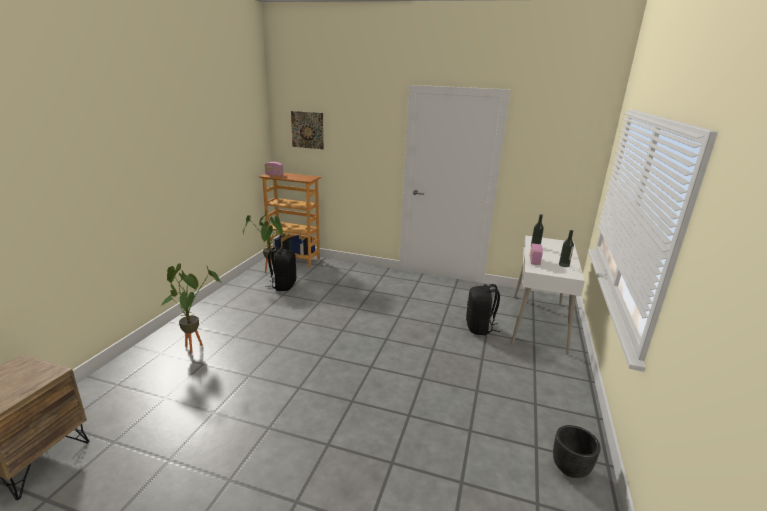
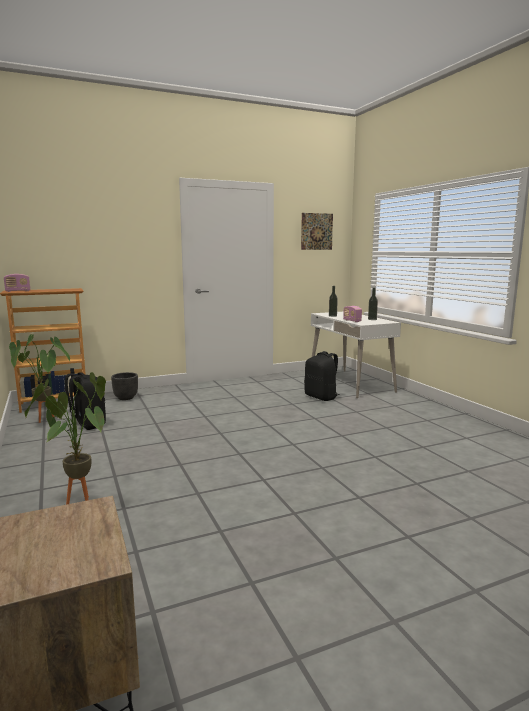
camera: 40 degrees left, 10 degrees down
picture [291,111,324,149] -> picture moved to [301,213,333,250]
black planter [553,425,601,478] -> black planter moved to [111,372,138,400]

